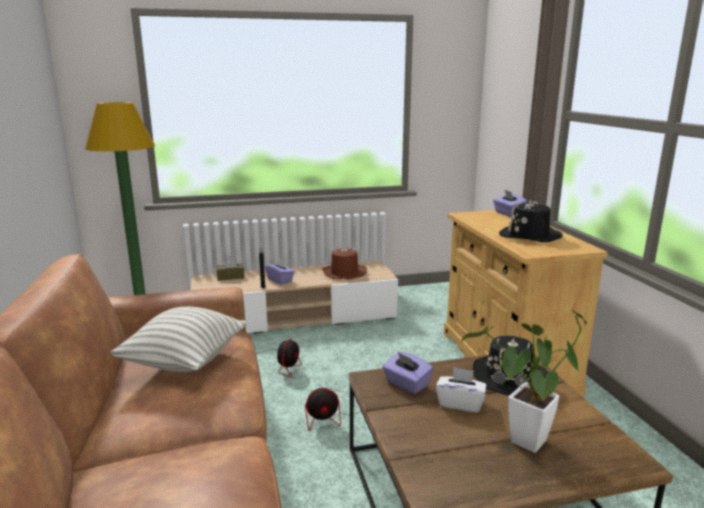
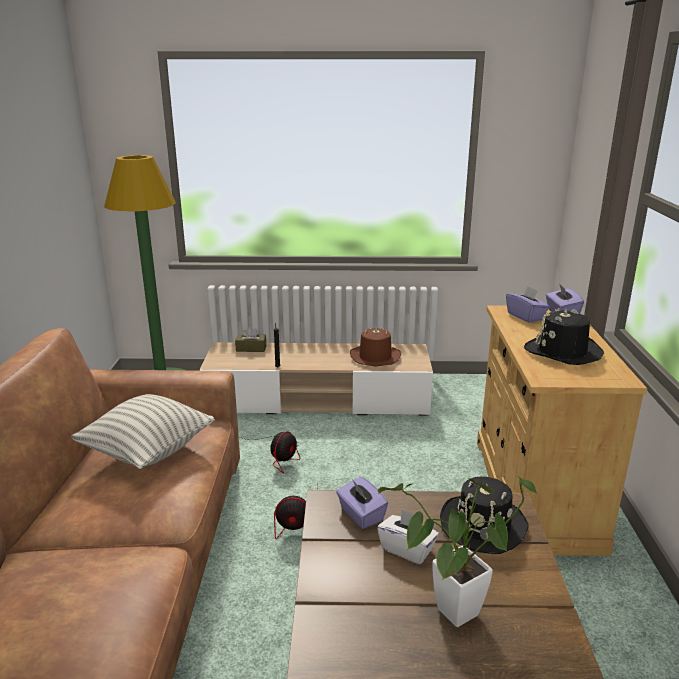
camera: 15 degrees right, 5 degrees up
purple tissue box [265,259,294,285] -> purple tissue box moved to [506,286,549,323]

